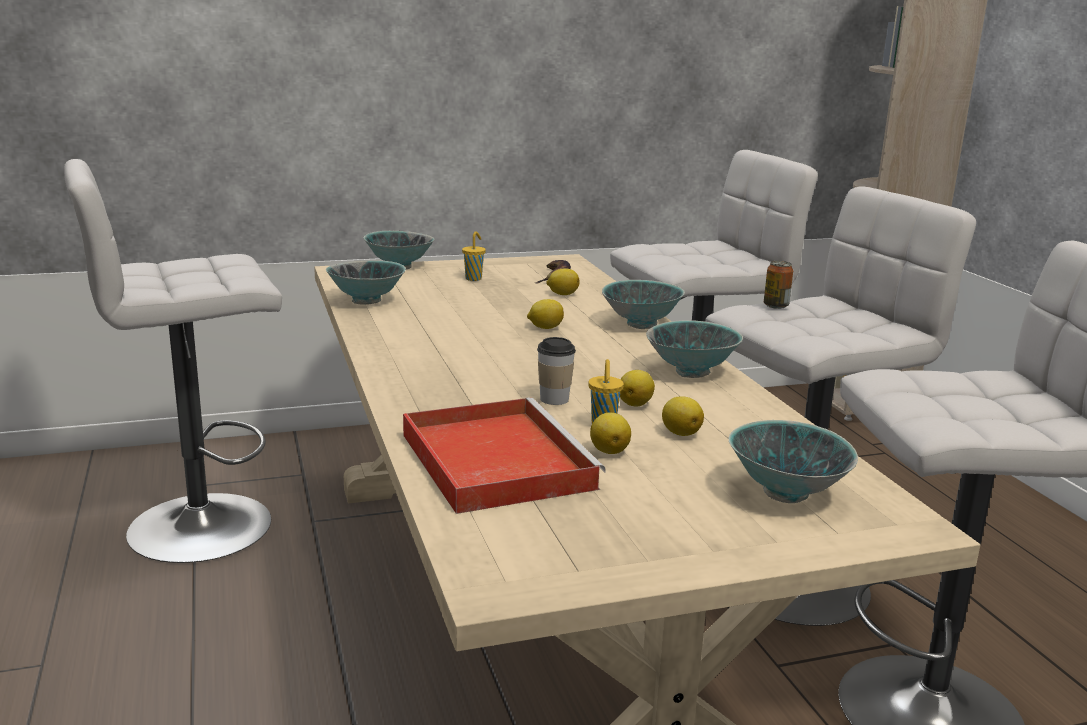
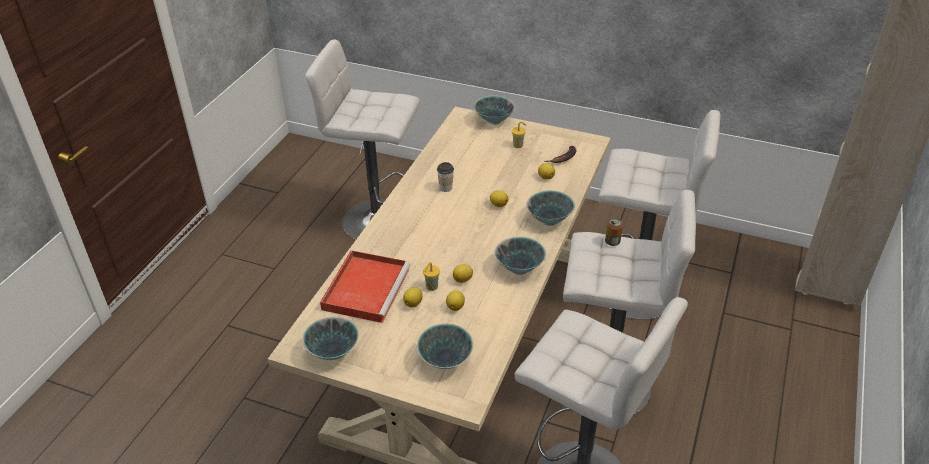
camera: 40 degrees right, 20 degrees up
bowl [326,260,406,304] -> bowl moved to [303,317,359,360]
cup [537,337,576,405] -> cup moved to [437,162,454,192]

